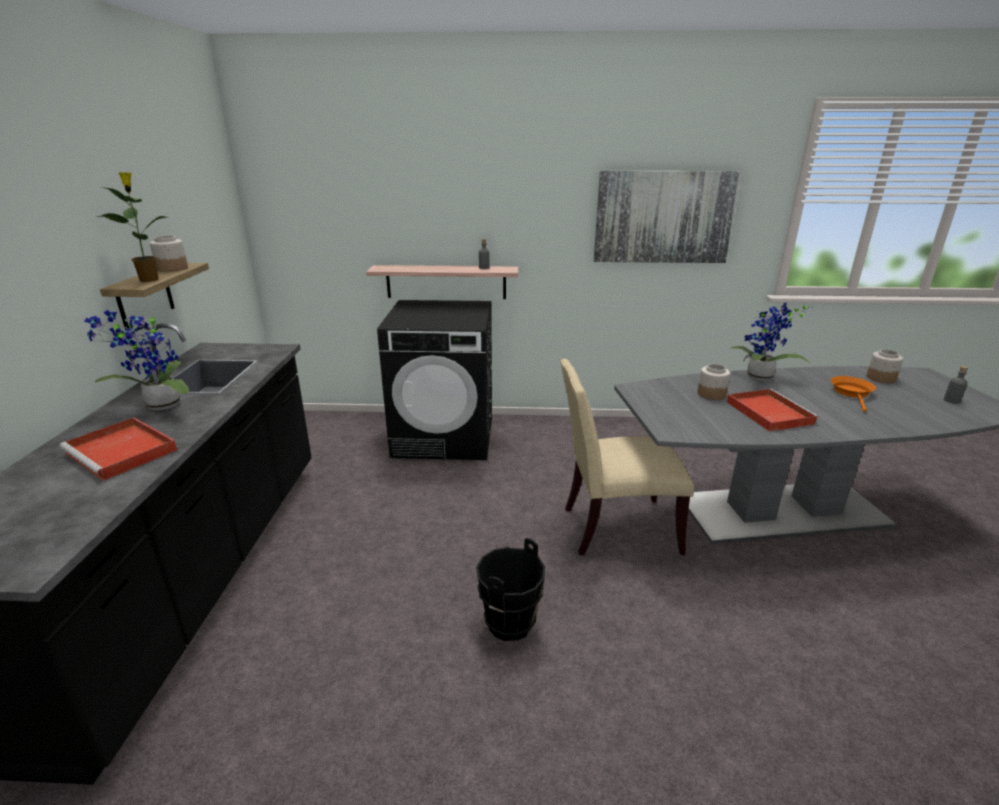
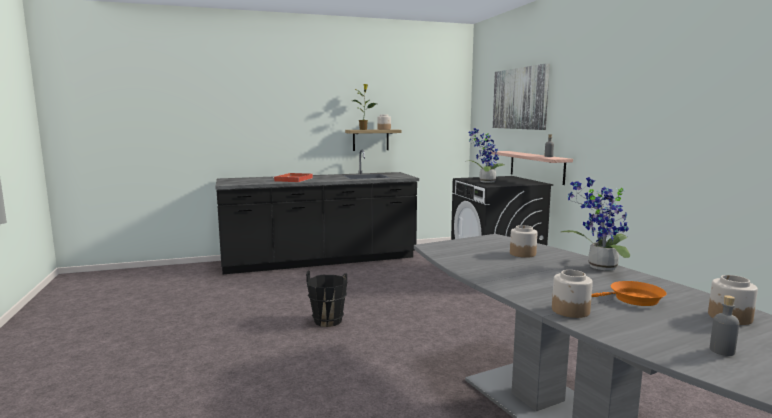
camera: 70 degrees right, 15 degrees down
potted plant [84,310,189,410] -> potted plant moved to [468,128,505,183]
beige chair [560,359,694,555] -> none
picture [594,171,741,263] -> picture moved to [493,63,550,130]
red tray [727,389,819,431] -> none
none -> jar [552,270,593,318]

